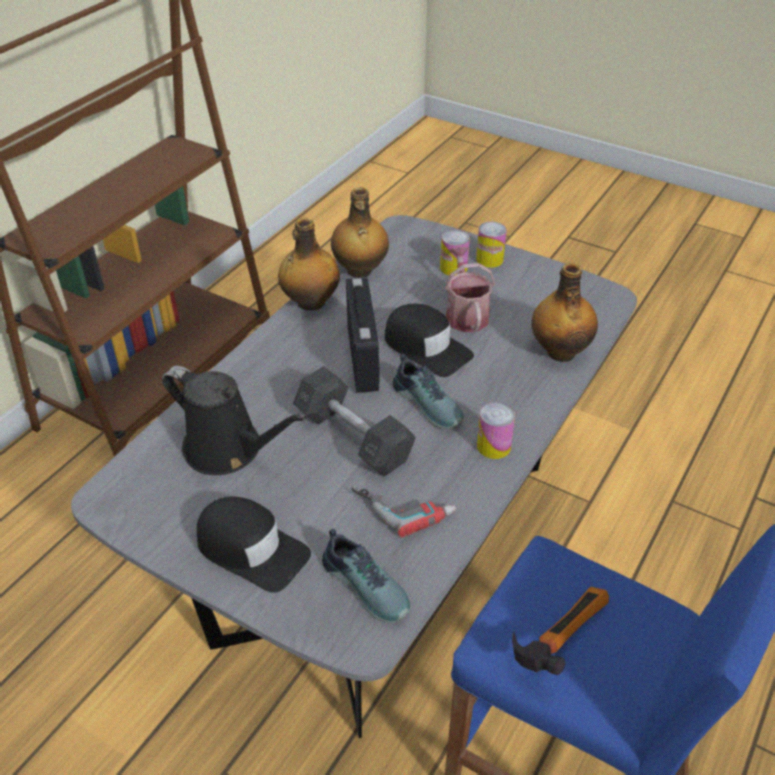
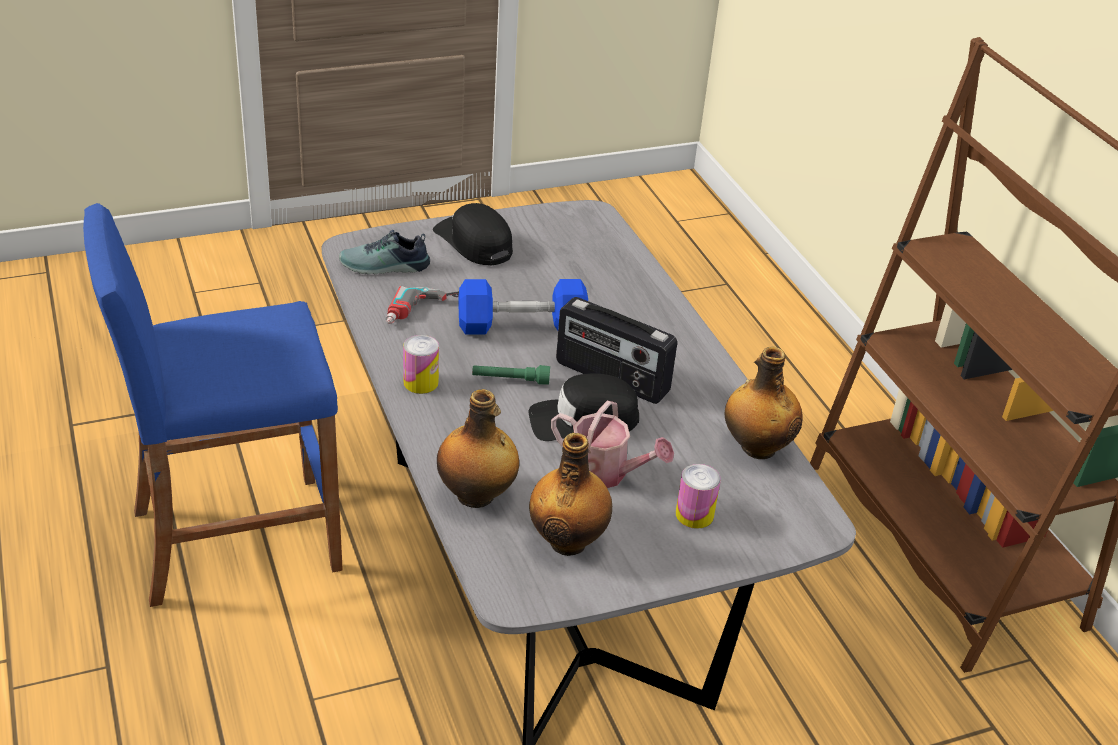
camera: 125 degrees right, 5 degrees down
black watering can [162,366,307,475] -> none
black cap [197,497,311,593] -> black cap turned 75 degrees clockwise [433,203,513,265]
bottle [278,218,340,310] -> bottle moved to [529,433,612,556]
grey dumbbell [293,366,416,476] -> blue dumbbell [459,279,588,335]
shoe [393,354,464,429] -> green flashlight [472,365,550,385]
can [476,221,506,268] -> none
hammer [512,587,609,675] -> none

